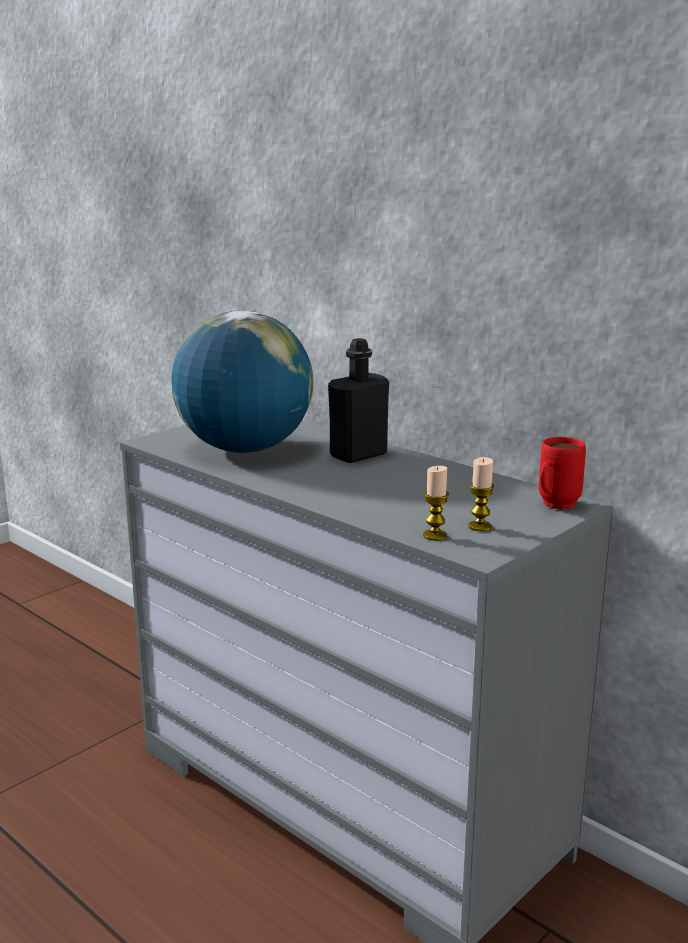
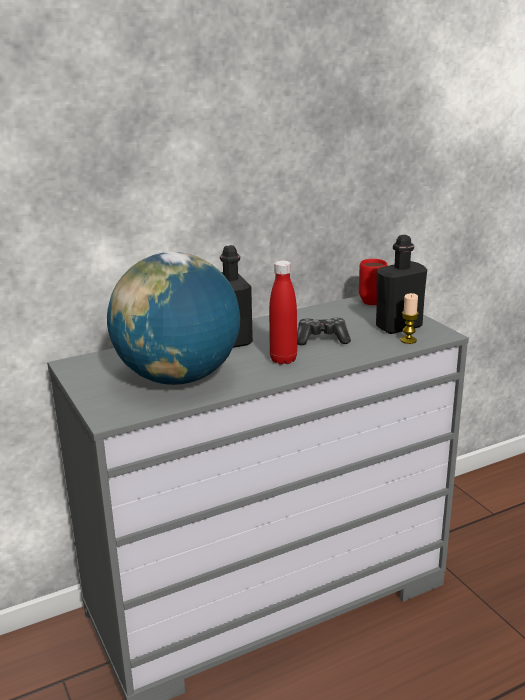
camera: 70 degrees left, 5 degrees up
candle [468,457,494,531] -> black bottle [376,235,427,334]
none -> red bottle [269,260,297,365]
none -> game controller [297,318,351,345]

